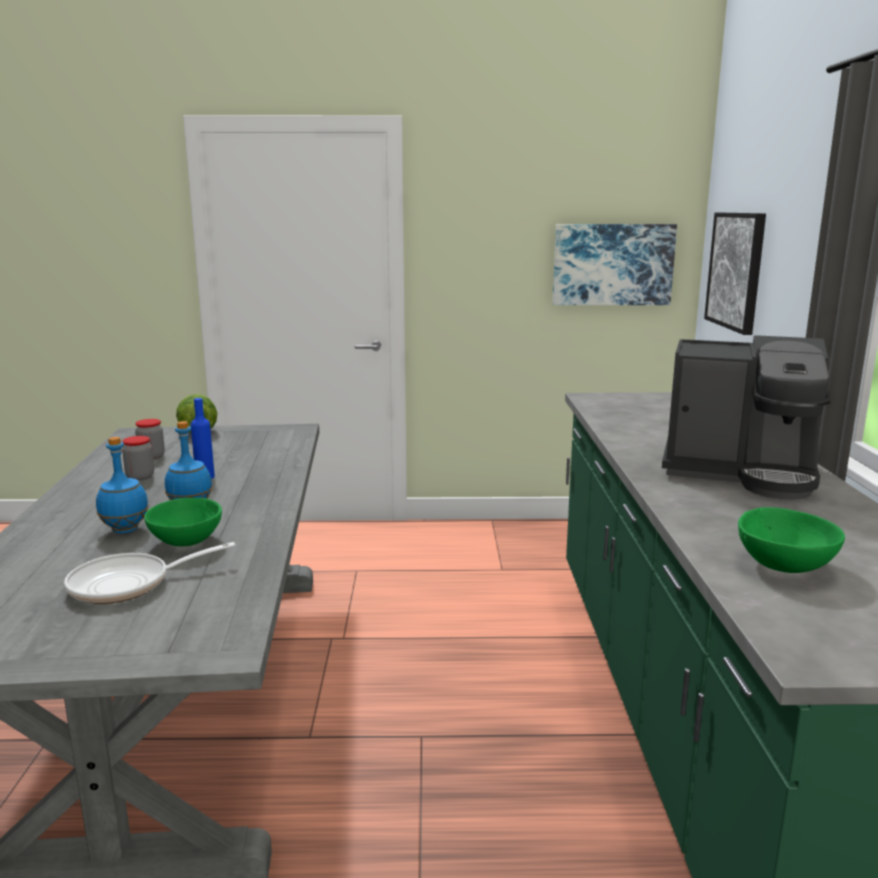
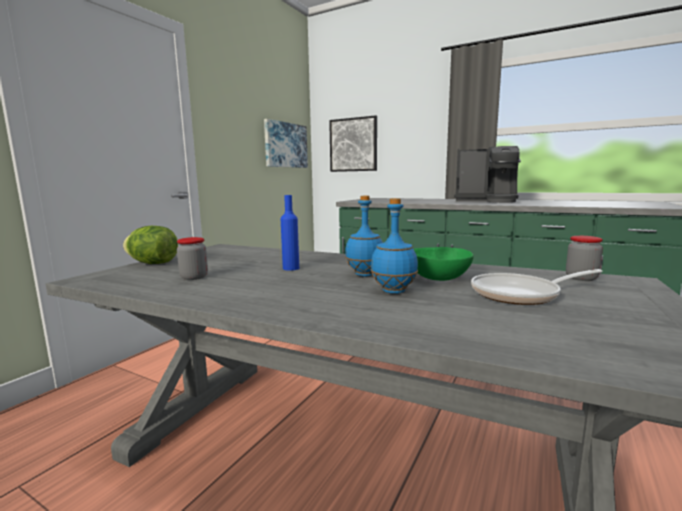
camera: 60 degrees left, 5 degrees down
frying pan [64,542,235,604] -> frying pan turned 75 degrees clockwise [471,269,603,305]
jar [122,436,154,481] -> jar moved to [566,236,603,281]
coffee machine [662,335,831,500] -> coffee machine turned 60 degrees clockwise [454,146,521,203]
green bowl [738,507,845,573] -> none

